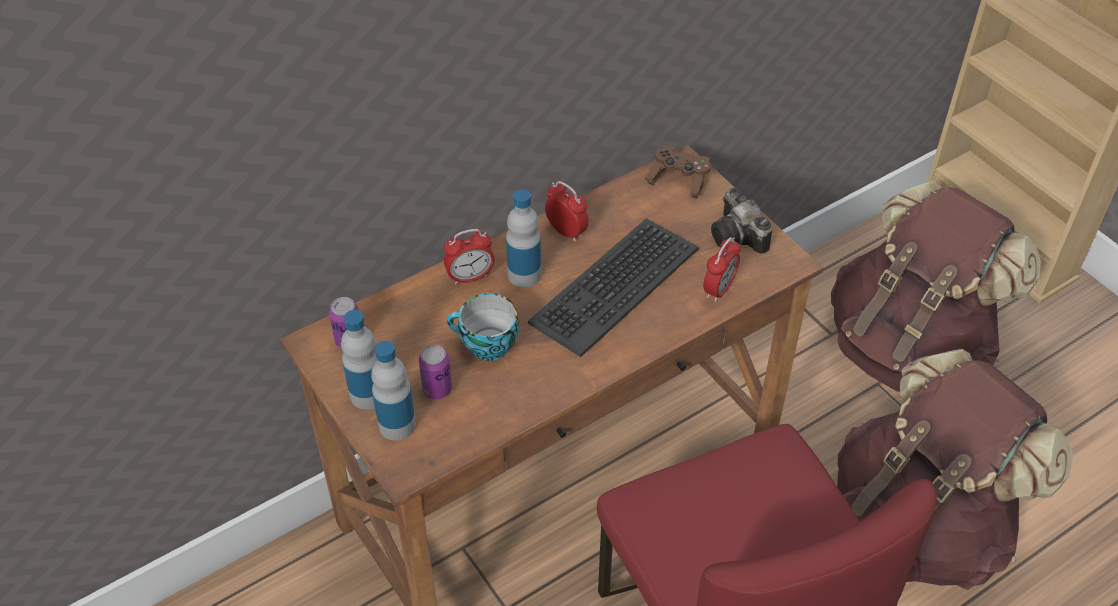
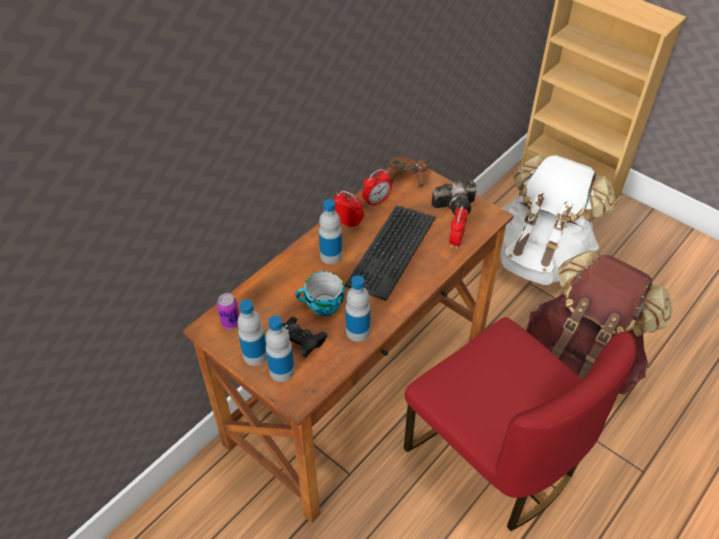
camera: 15 degrees left, 0 degrees up
can [419,345,452,399] -> black game controller [282,317,328,358]
alarm clock [444,229,494,285] -> alarm clock moved to [362,169,392,207]
camera [711,187,772,254] -> camera turned 60 degrees counterclockwise [432,181,477,216]
brown backpack [831,180,1041,392] -> white backpack [500,153,615,285]
none -> bottle [345,275,370,342]

